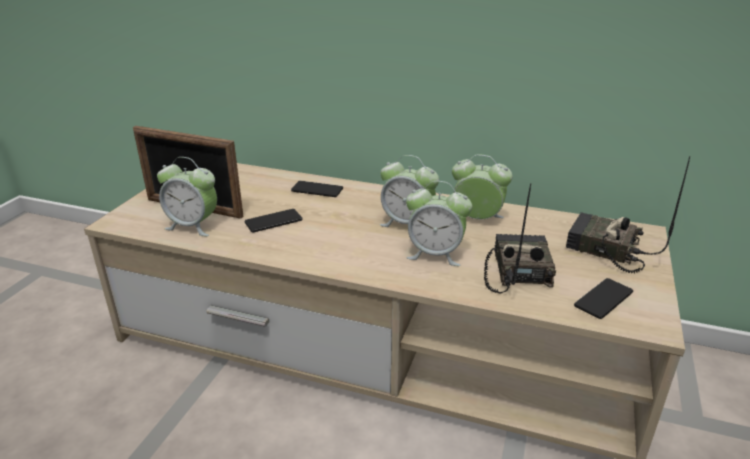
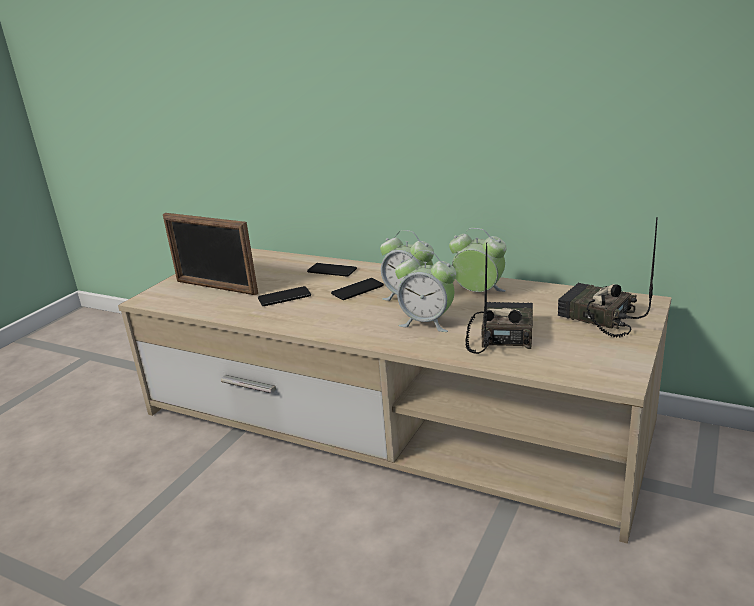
camera: 10 degrees right, 5 degrees down
alarm clock [157,157,217,236] -> none
phone [574,278,633,319] -> phone moved to [331,278,384,300]

